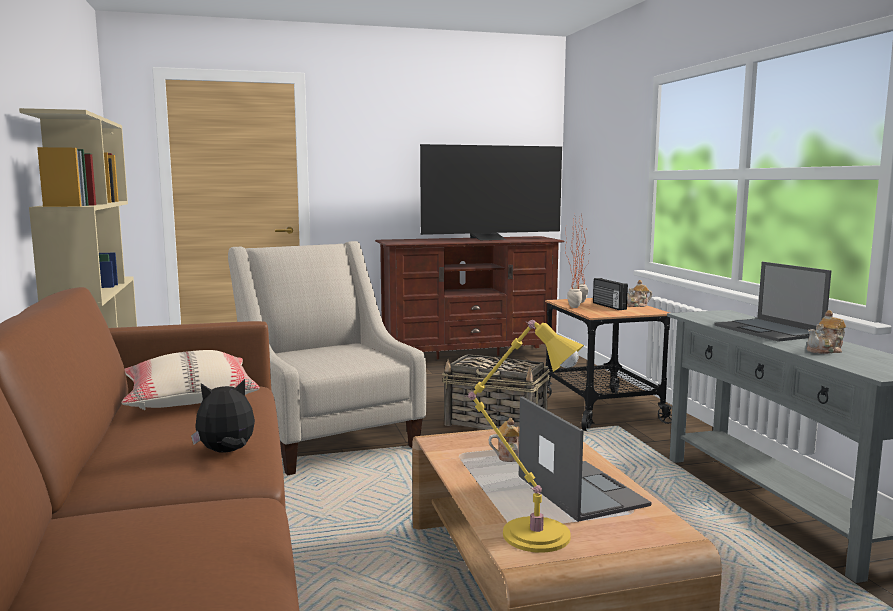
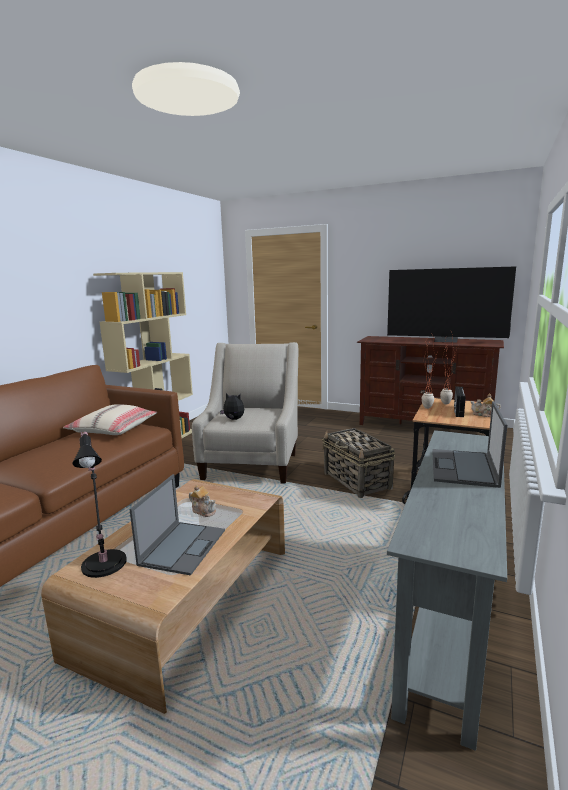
camera: 40 degrees right, 5 degrees up
plush toy [191,379,255,453] -> plush toy moved to [220,393,244,420]
yellow table lamp [465,320,584,553] -> black table lamp [72,432,127,578]
teapot [807,310,846,354] -> none

